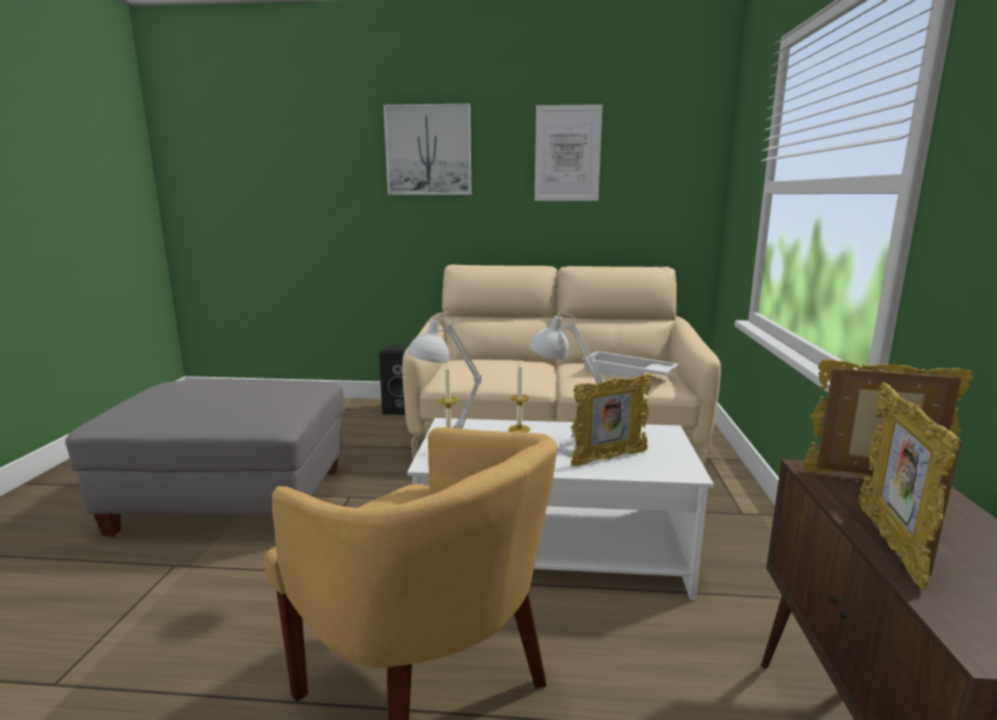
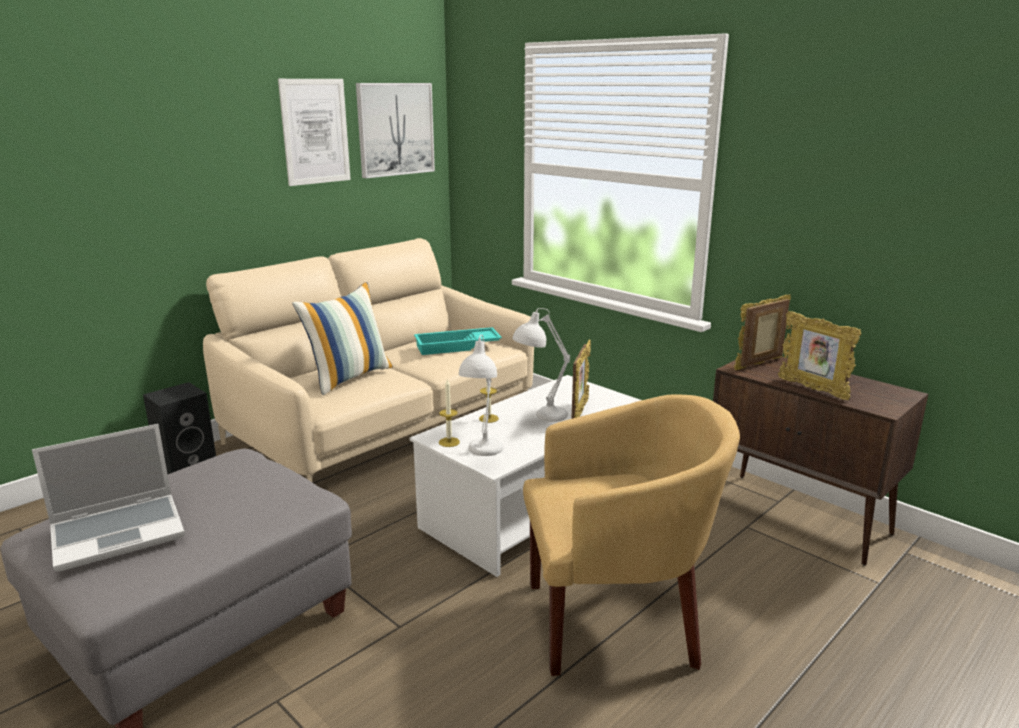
camera: 50 degrees left, 5 degrees up
picture [383,104,471,195] -> picture moved to [356,83,435,178]
white tray [582,351,679,378] -> turquoise tray [414,327,502,355]
none -> laptop [32,424,185,571]
none -> pillow [292,282,393,395]

